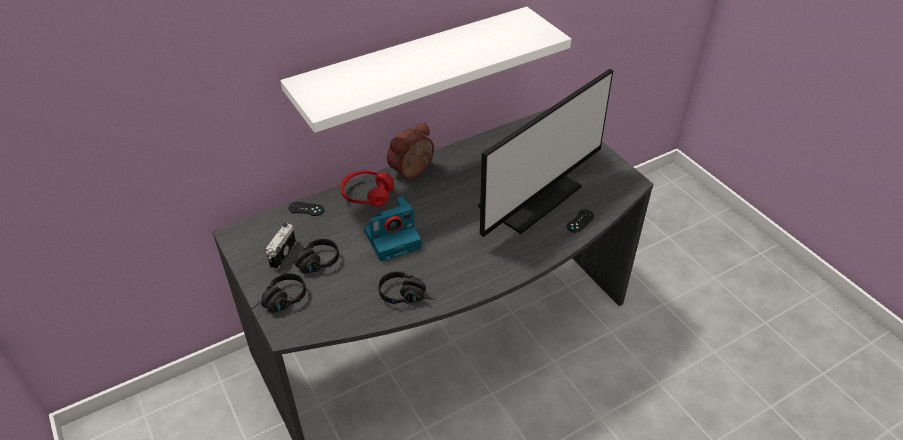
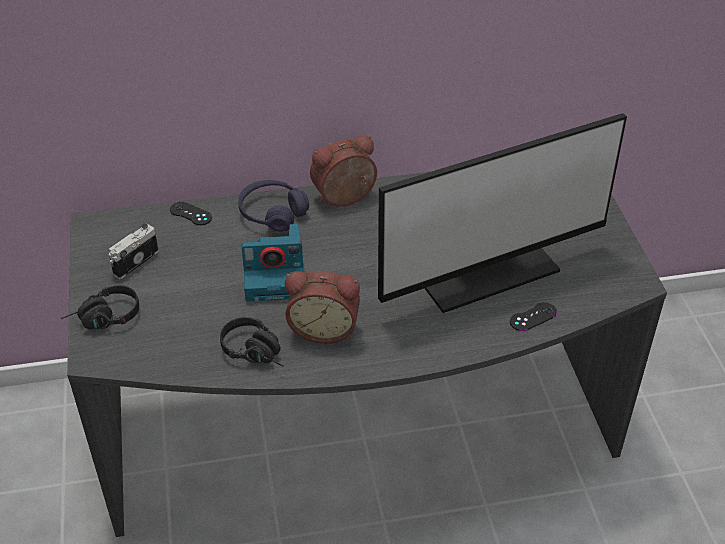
camera: 20 degrees right, 0 degrees up
white shelf [280,7,571,133] -> none
black headphones [283,239,339,274] -> none
red headphones [340,170,394,206] -> purple headphones [238,180,309,232]
none -> alarm clock [285,271,360,344]

